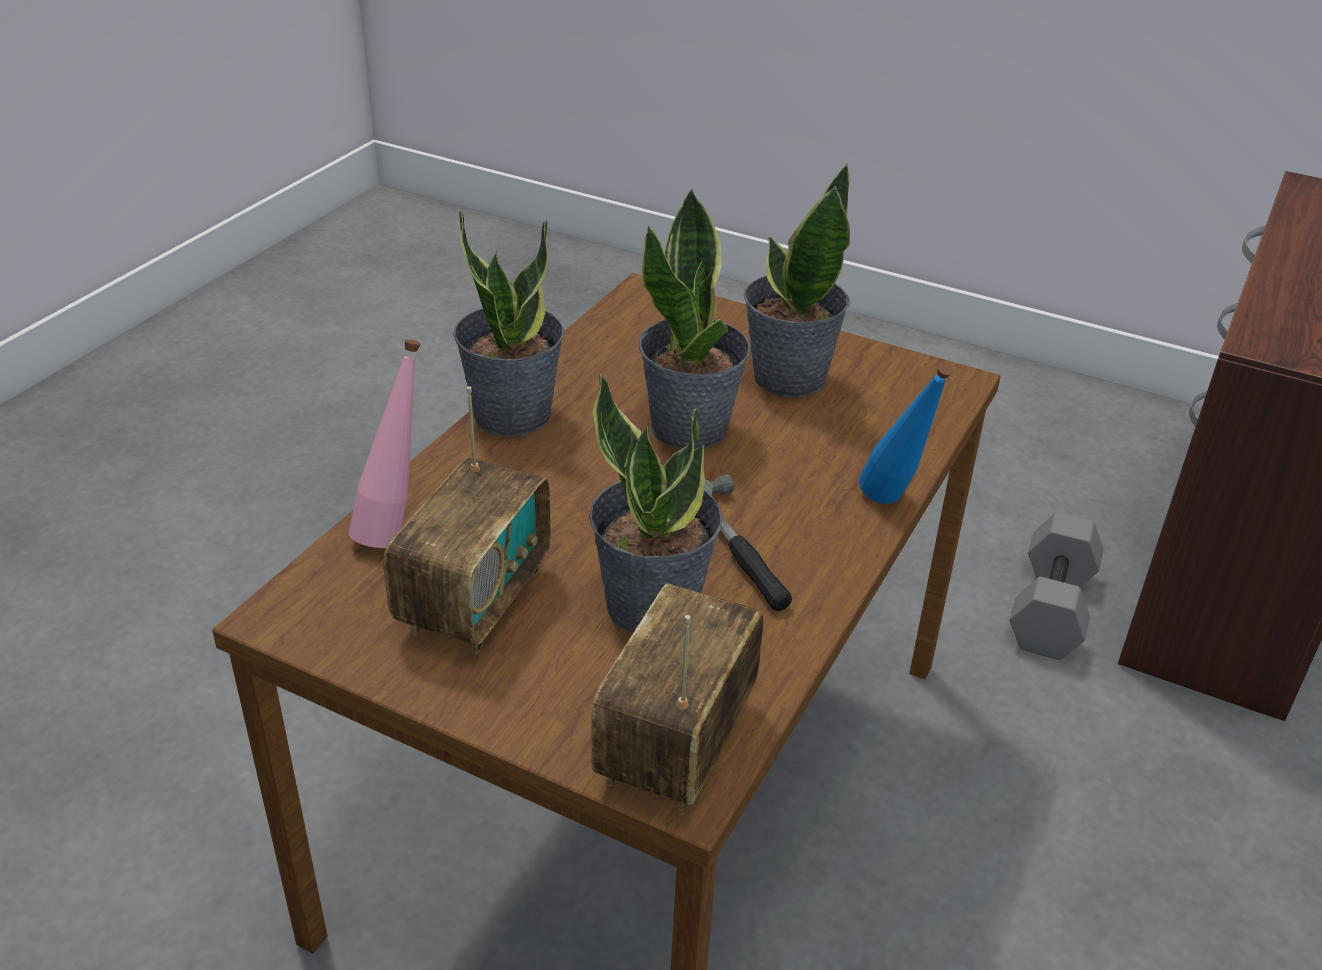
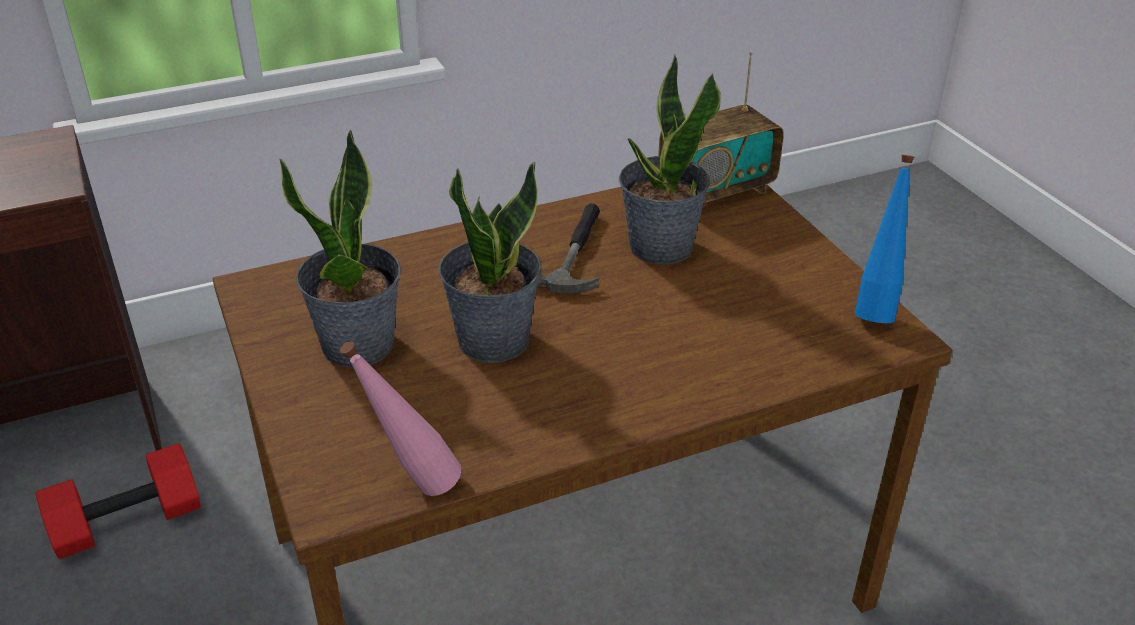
camera: 140 degrees left, 0 degrees up
pink bottle [349,339,420,548] -> pink bottle moved to [340,341,461,496]
radio [383,387,551,655] -> none
potted plant [453,210,564,437] -> none
blue bottle [859,362,953,504] -> blue bottle moved to [855,155,914,323]
grey dumbbell [1010,512,1103,660] -> red dumbbell [35,443,201,559]

